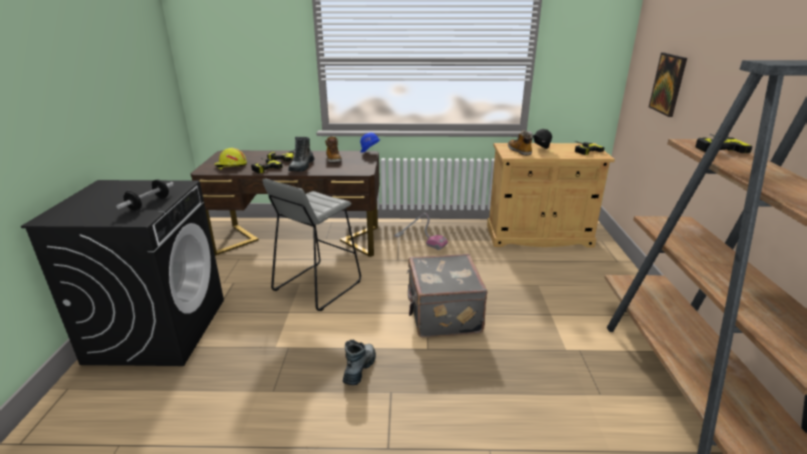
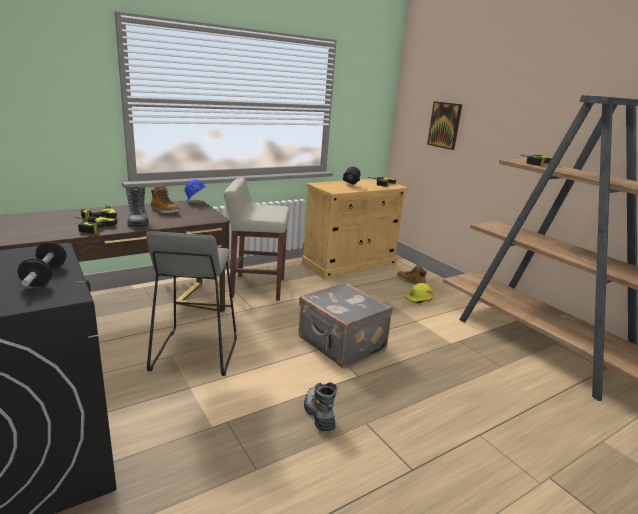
camera: 35 degrees left, 5 degrees down
yellow hard hat [215,148,247,169] -> yellow hard hat moved to [405,283,433,305]
vacuum cleaner [394,213,448,250] -> beige stool [224,178,289,301]
boot [508,130,533,156] -> boot moved to [397,265,427,285]

